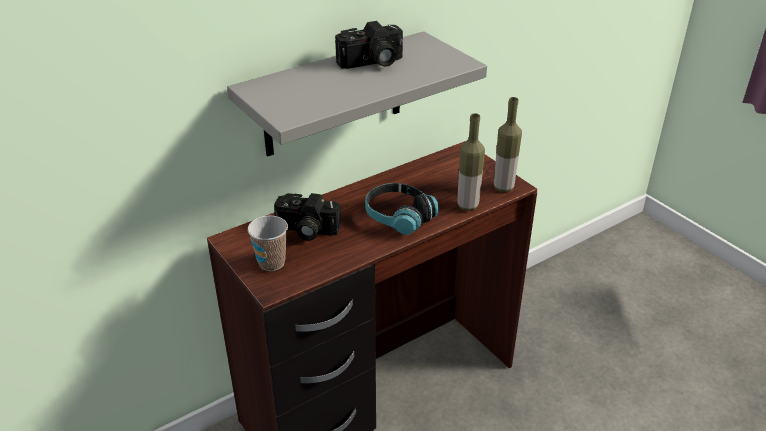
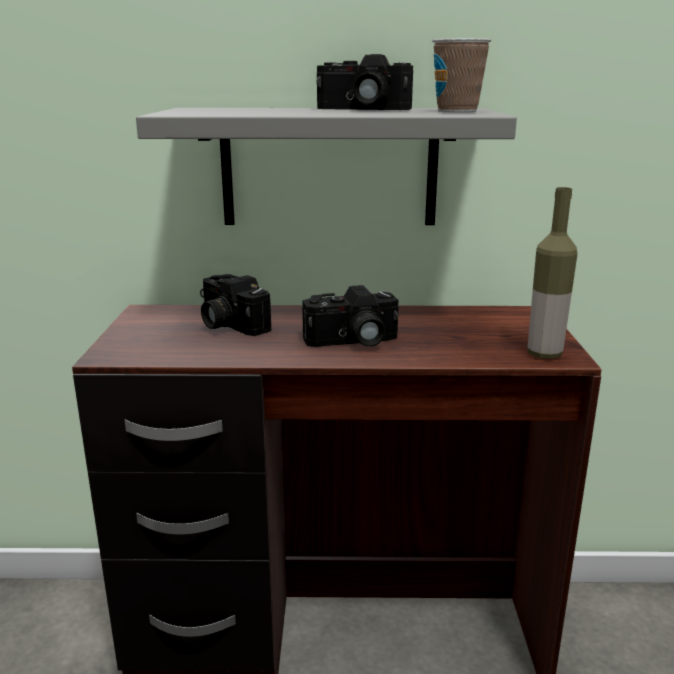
camera: 35 degrees right, 15 degrees down
cup [248,216,288,271] -> cup moved to [432,38,491,112]
headphones [365,183,439,235] -> camera [302,285,399,347]
bottle [457,113,485,211] -> none

